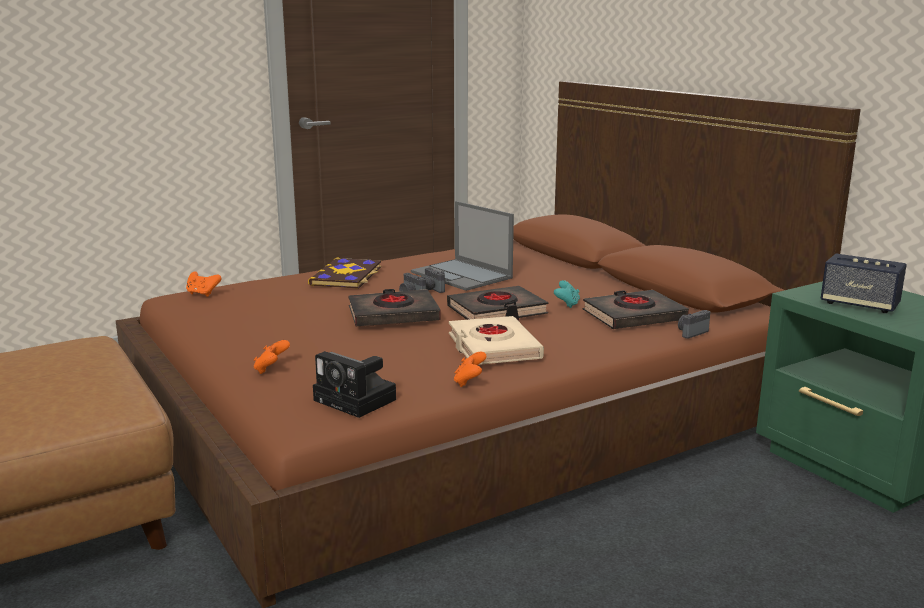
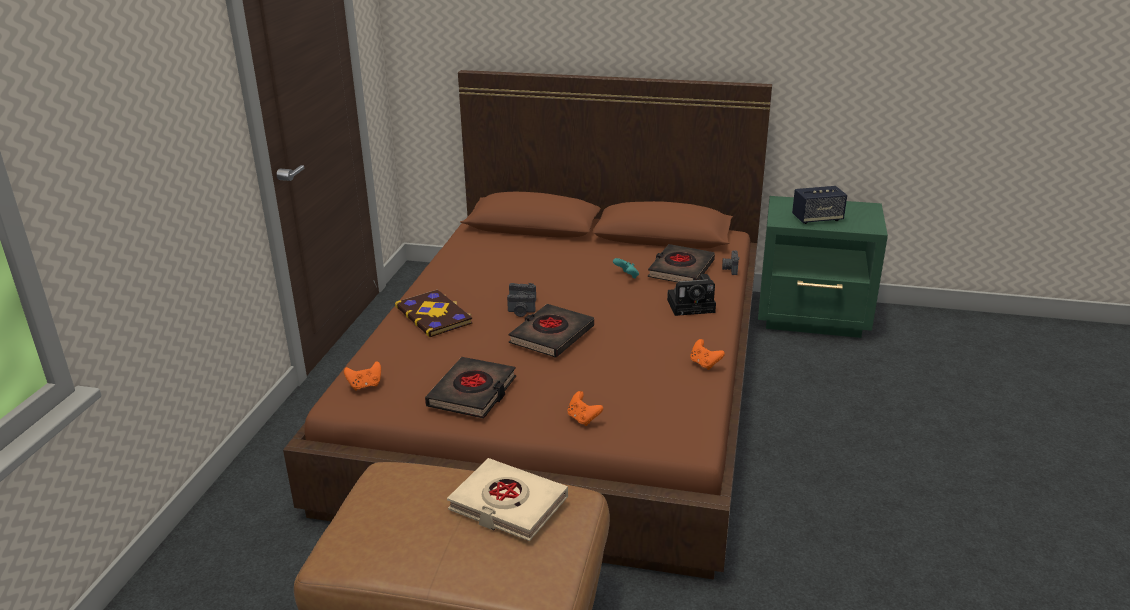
camera: 45 degrees left, 10 degrees up
camera [313,351,396,418] -> camera moved to [667,274,716,316]
laptop [411,201,514,291] -> none
black book [447,286,548,320] -> black book moved to [425,357,516,419]
beige book [449,316,544,365] -> beige book moved to [447,458,568,541]

